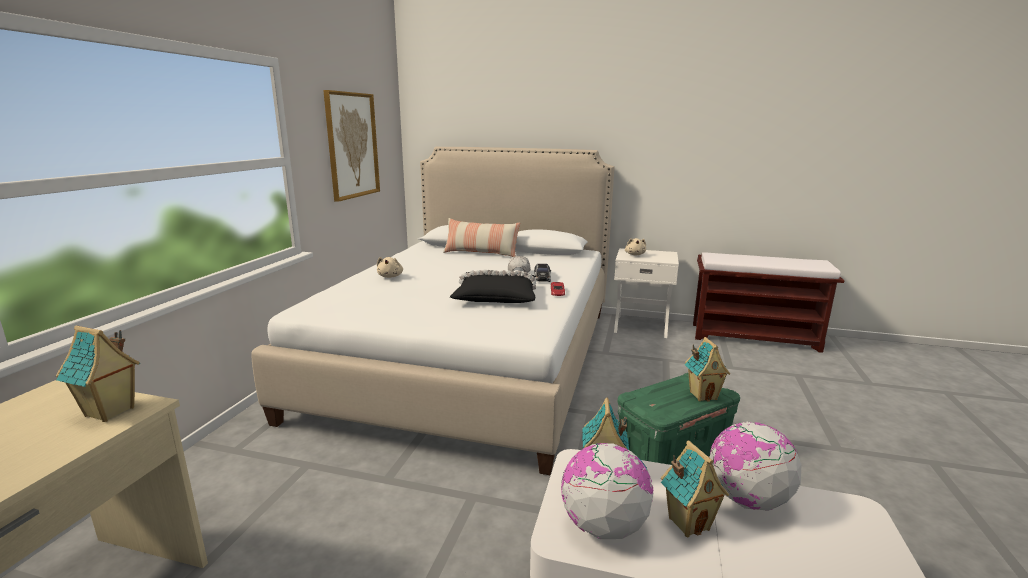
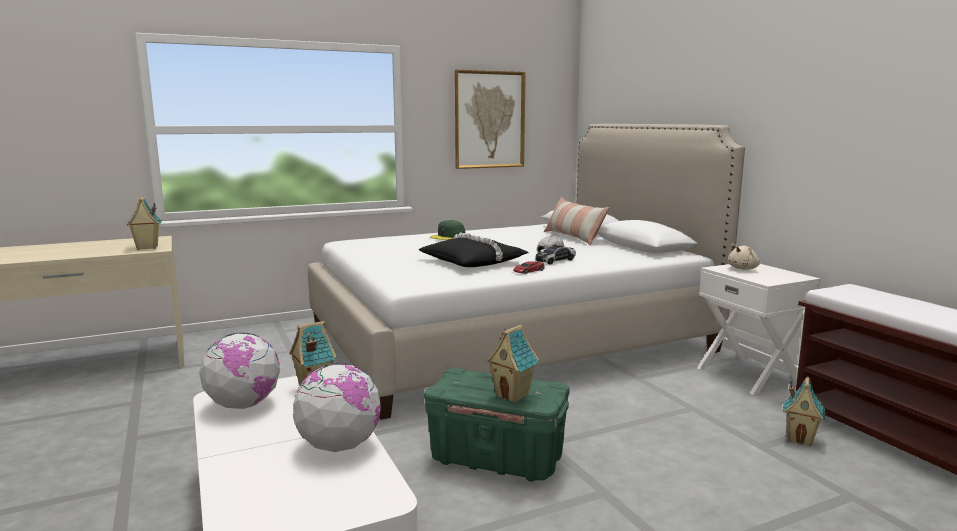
camera: 50 degrees right, 5 degrees down
beige plush toy [377,257,403,278] -> green cap [430,220,465,240]
toy house [661,440,729,538] -> toy house moved to [783,376,825,446]

